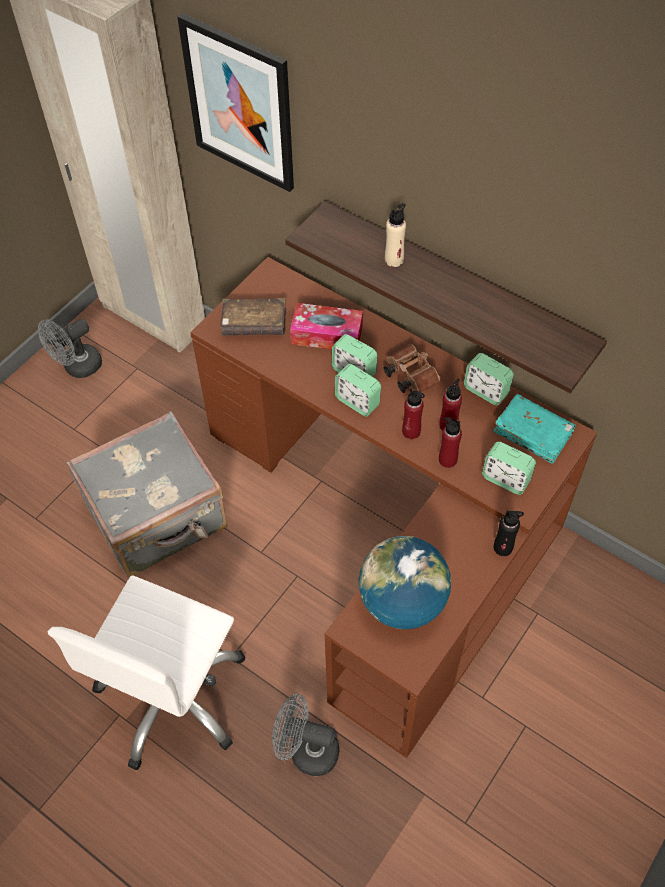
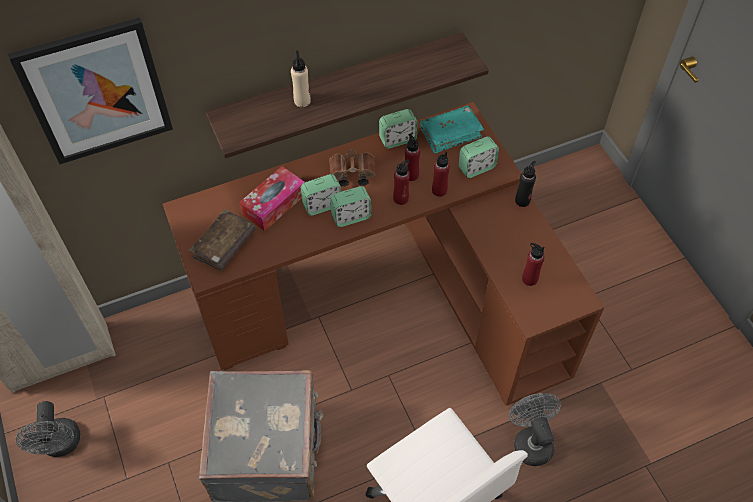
camera: 60 degrees left, 0 degrees up
grey fan [272,694,339,776] -> grey fan turned 120 degrees clockwise [509,393,561,466]
globe [358,536,451,629] -> red bottle [522,243,545,286]

